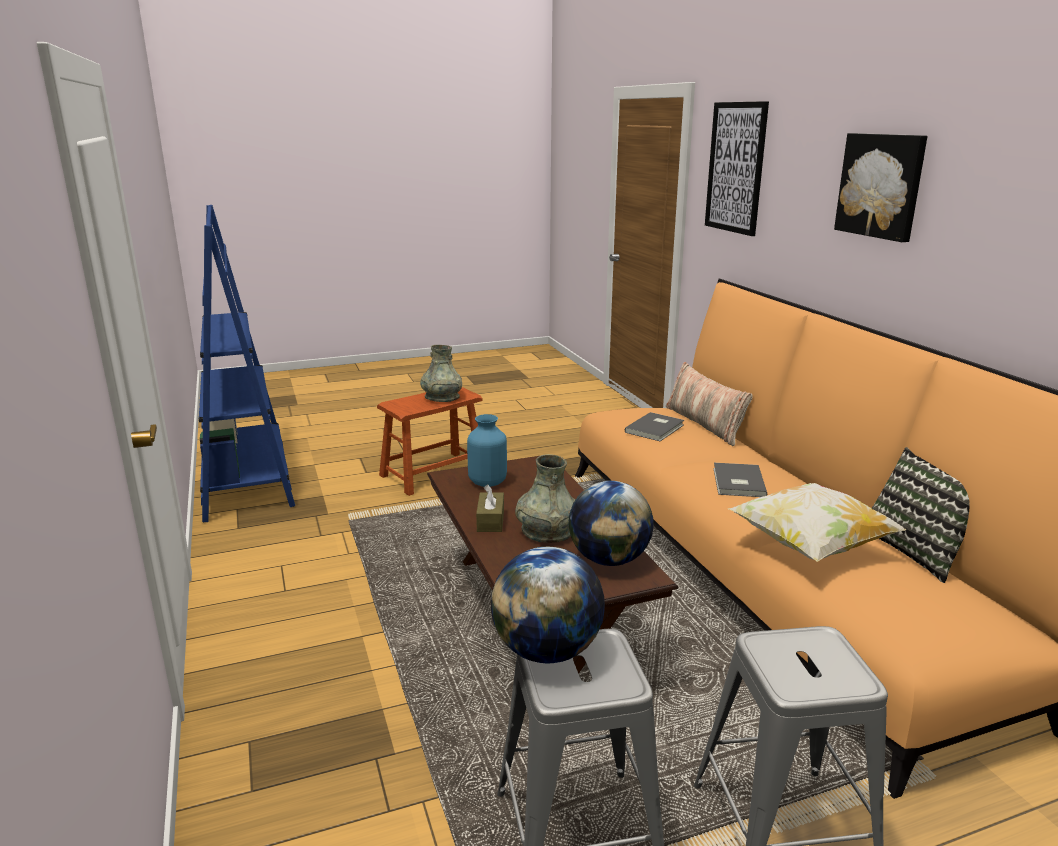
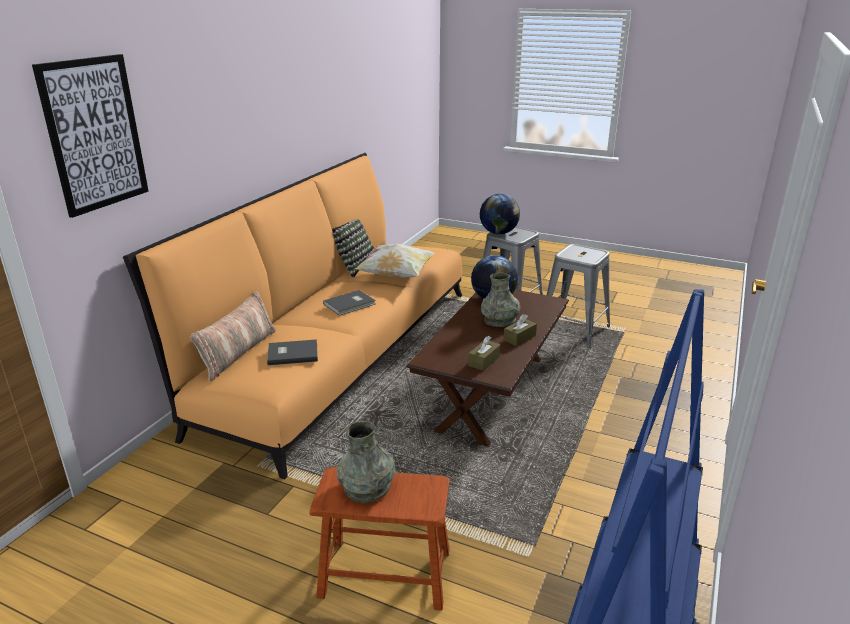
camera: 135 degrees left, 5 degrees up
blue vase [467,414,507,487] -> brown tissue box [468,336,500,371]
globe [491,547,605,663] -> globe moved to [480,194,520,234]
picture [834,133,927,242] -> none

